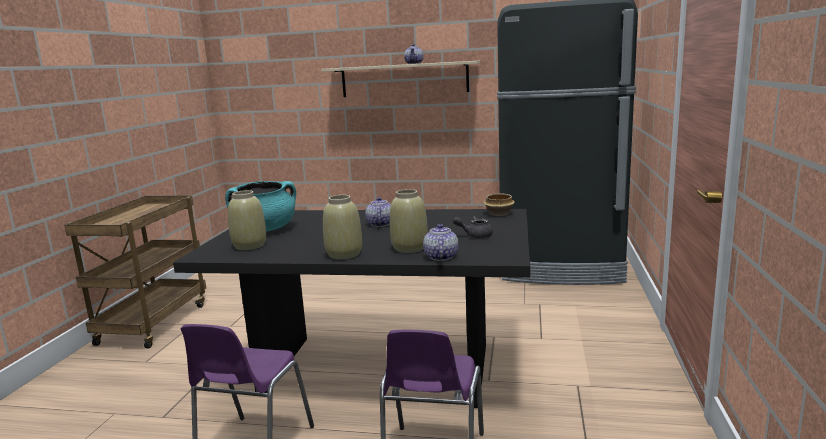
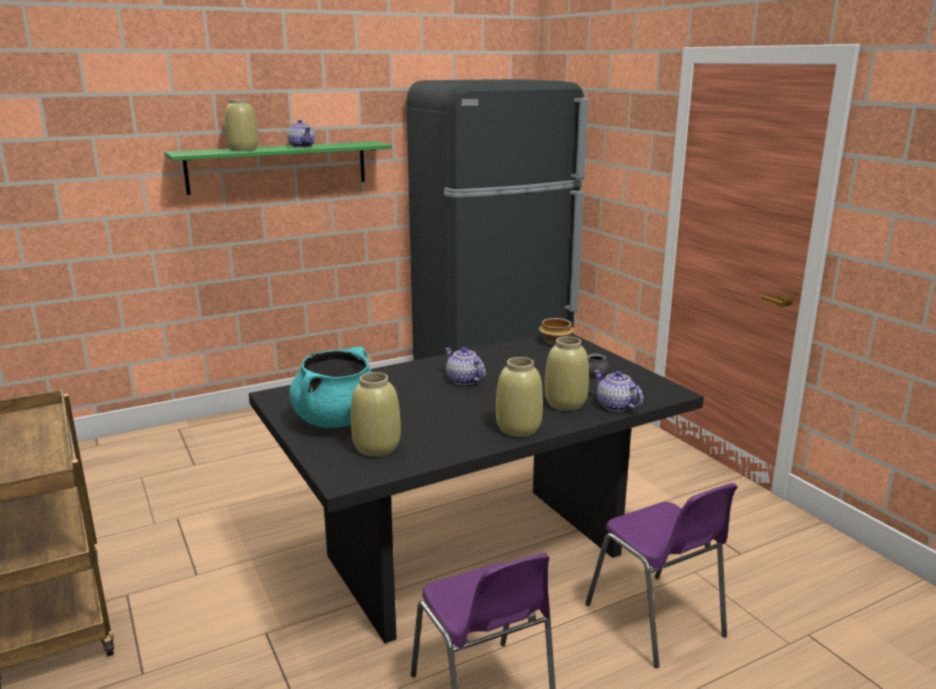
camera: 40 degrees left, 5 degrees up
beige shelf [321,61,480,97] -> green shelf [164,141,392,195]
none -> beige vase [225,99,259,151]

